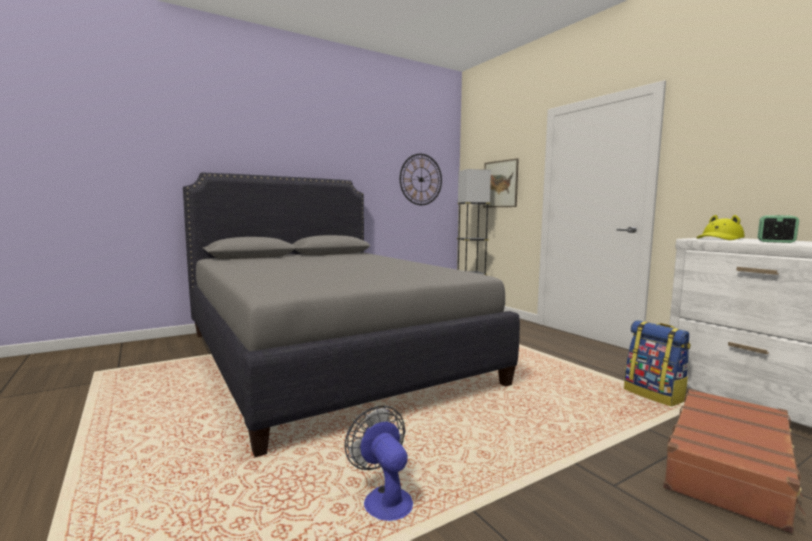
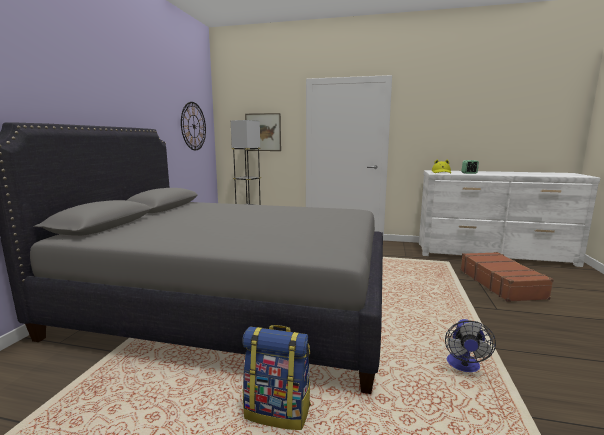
camera: 45 degrees left, 5 degrees up
fan [345,406,413,521] -> fan turned 90 degrees counterclockwise [445,319,496,372]
backpack [624,320,691,406] -> backpack moved to [242,325,311,430]

